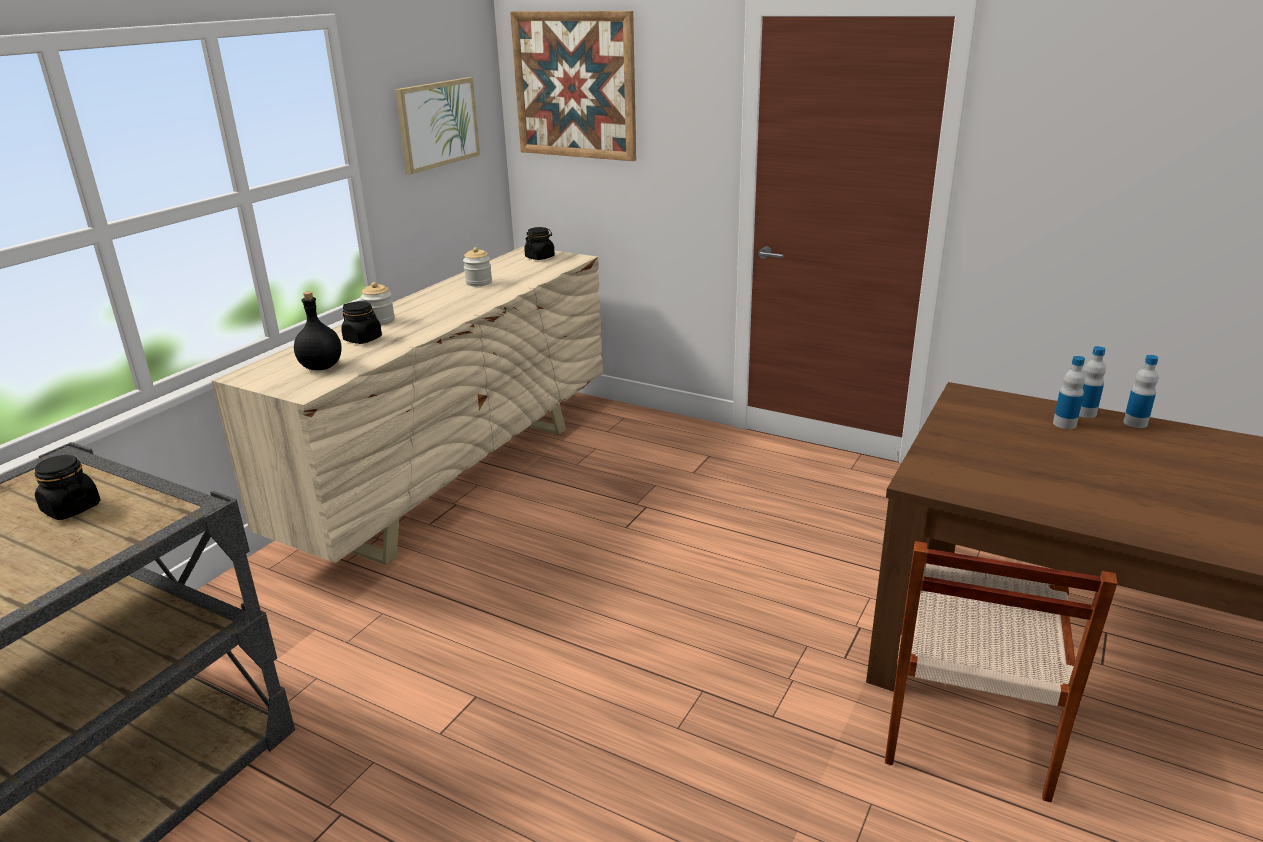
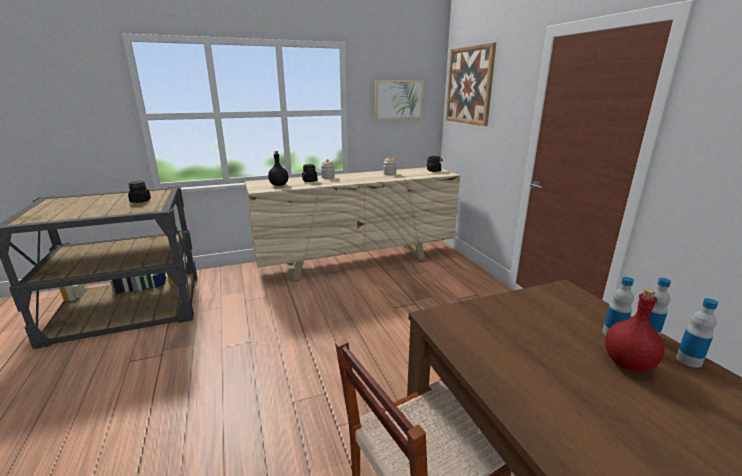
camera: 40 degrees right, 5 degrees down
none -> red bottle [605,288,665,372]

